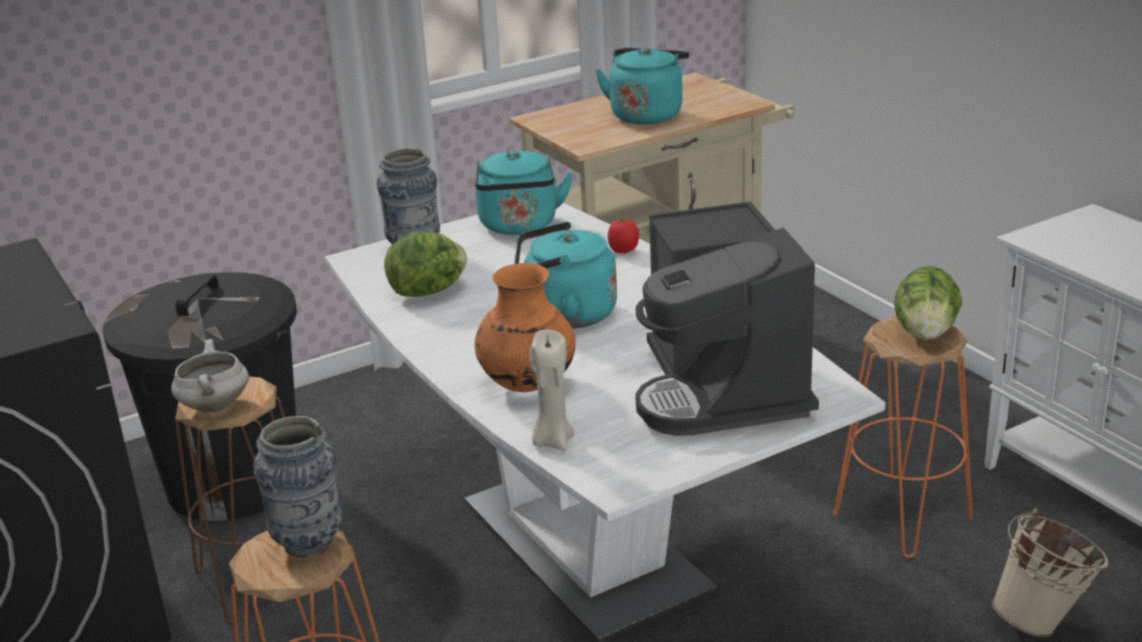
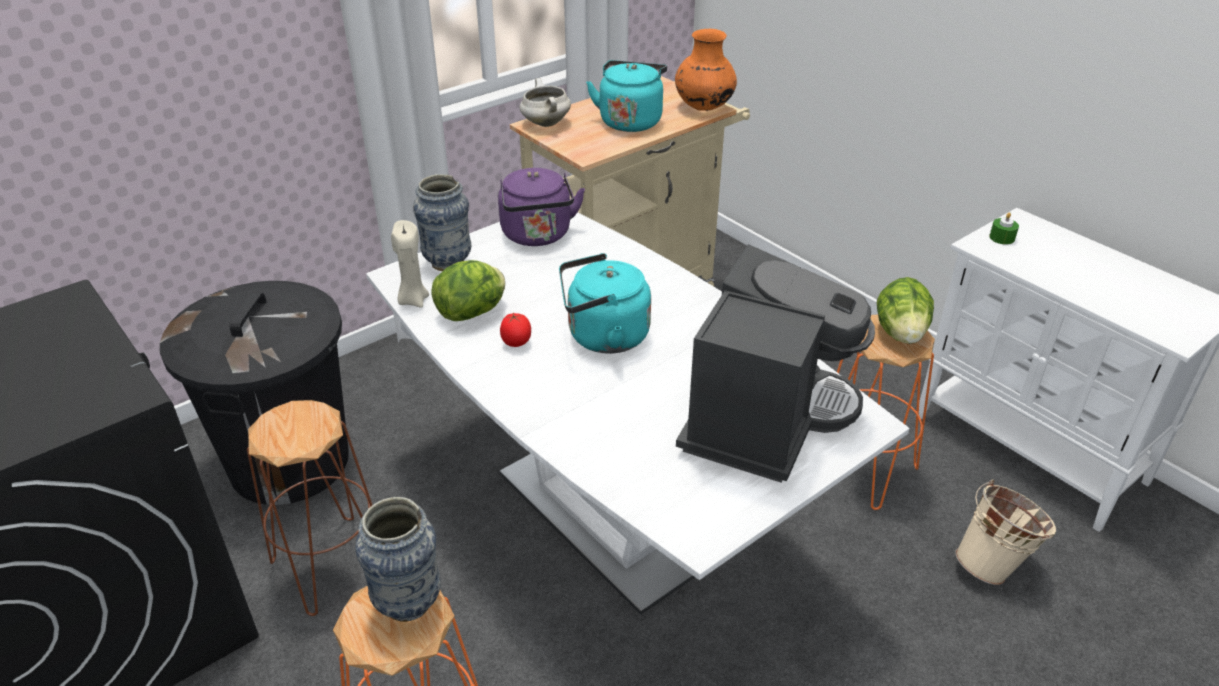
camera: 10 degrees left, 10 degrees up
white cooking pot [171,339,249,412] -> white cooking pot moved to [520,78,571,127]
turquoise kettle [475,150,573,235] -> purple kettle [498,168,585,246]
orange vase [475,263,576,392] -> orange vase moved to [675,29,737,111]
beige candle [530,329,575,450] -> beige candle moved to [391,220,429,308]
tomato [608,218,639,253] -> tomato moved to [500,313,531,347]
coffee machine [635,201,819,436] -> coffee machine turned 135 degrees counterclockwise [676,244,875,483]
none -> green candle [989,212,1019,245]

